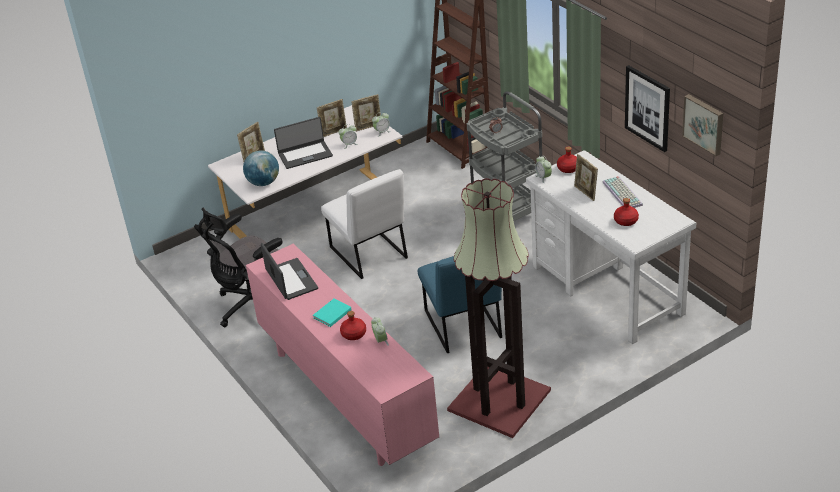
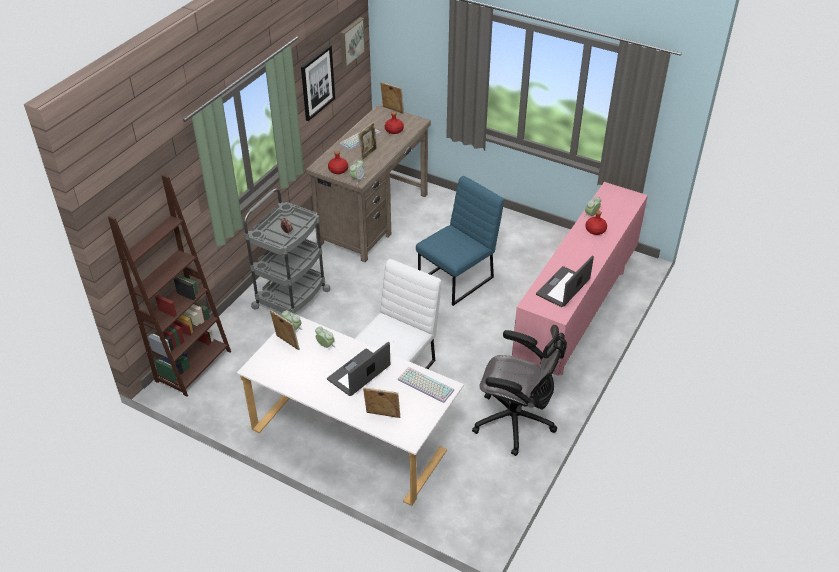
camera: 120 degrees left, 5 degrees up
globe [243,150,279,186] -> keyboard [398,367,454,403]
laptop [274,117,333,169] -> laptop turned 90 degrees counterclockwise [327,342,390,396]
turquoise book [313,299,352,327] -> none
picture frame [317,99,347,137] -> picture frame moved to [380,82,404,114]
floor lamp [447,178,551,438] -> none
white desk [526,150,696,344] -> brown desk [306,104,431,262]

